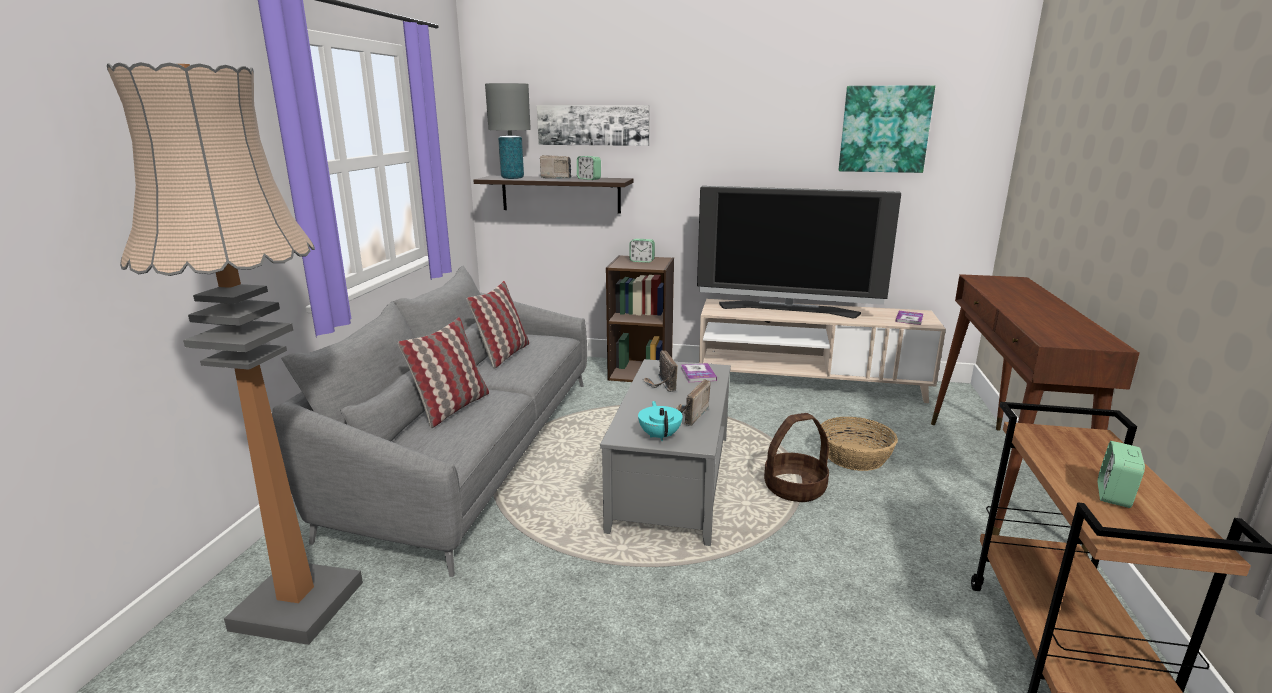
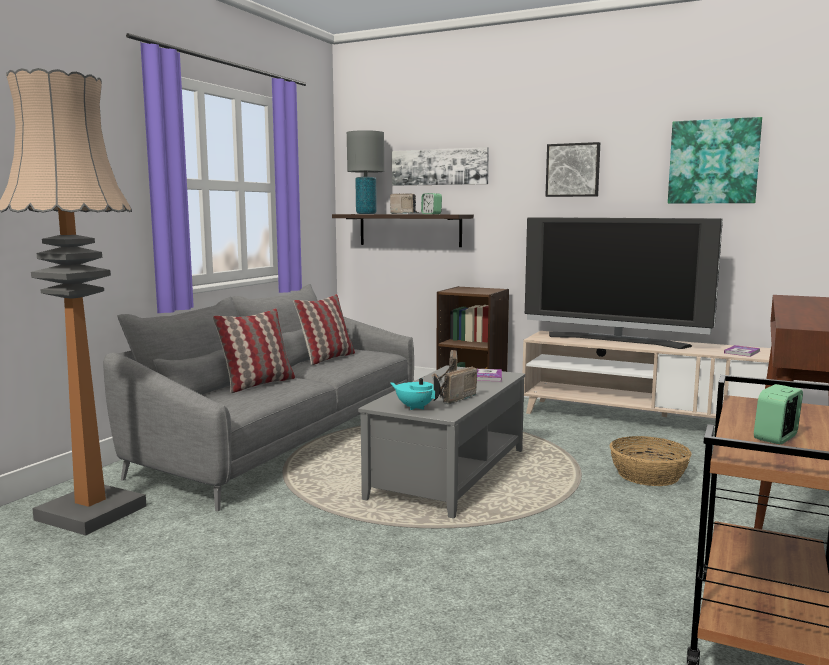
camera: 15 degrees right, 10 degrees down
alarm clock [629,239,655,263] -> none
turquoise teapot [638,401,683,441] -> turquoise teapot turned 60 degrees counterclockwise [390,375,441,410]
basket [764,413,829,502] -> none
none -> picture [545,142,600,197]

